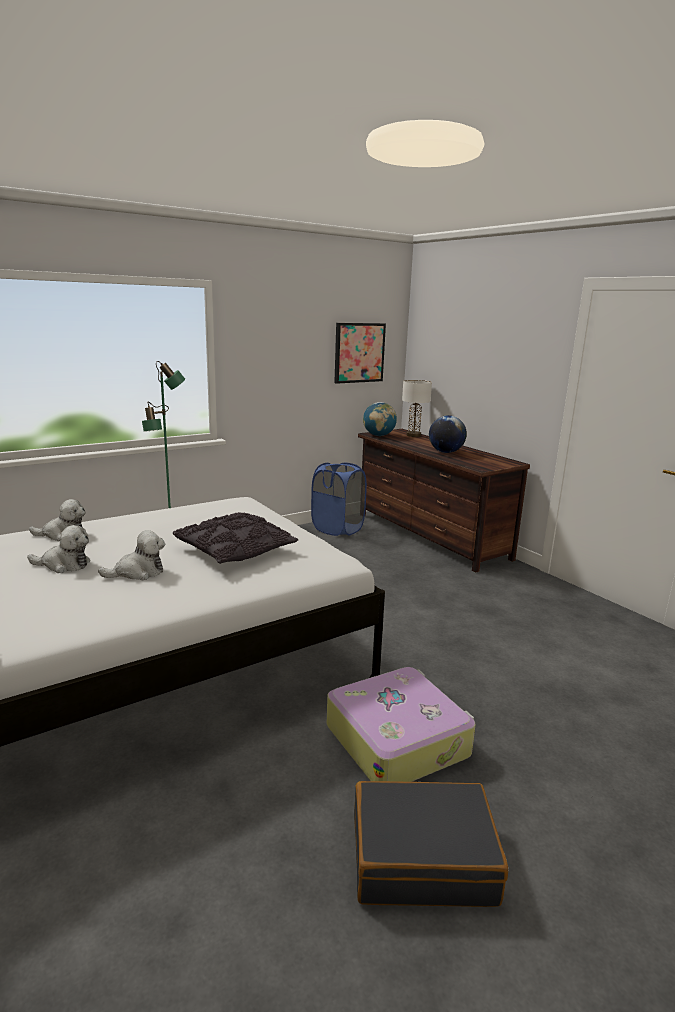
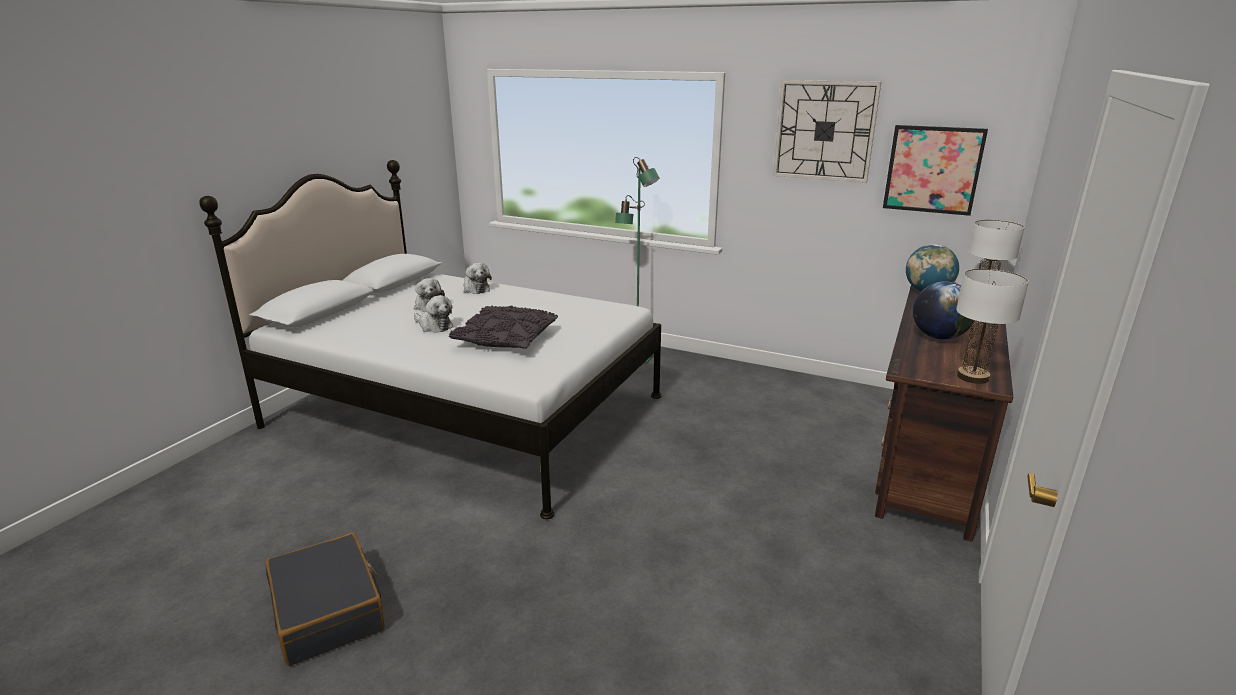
camera: 60 degrees right, 5 degrees up
blue laundry basket [311,462,367,536] -> none
suitcase [327,667,476,782] -> none
none -> wall clock [773,80,881,183]
none -> table lamp [956,269,1029,384]

